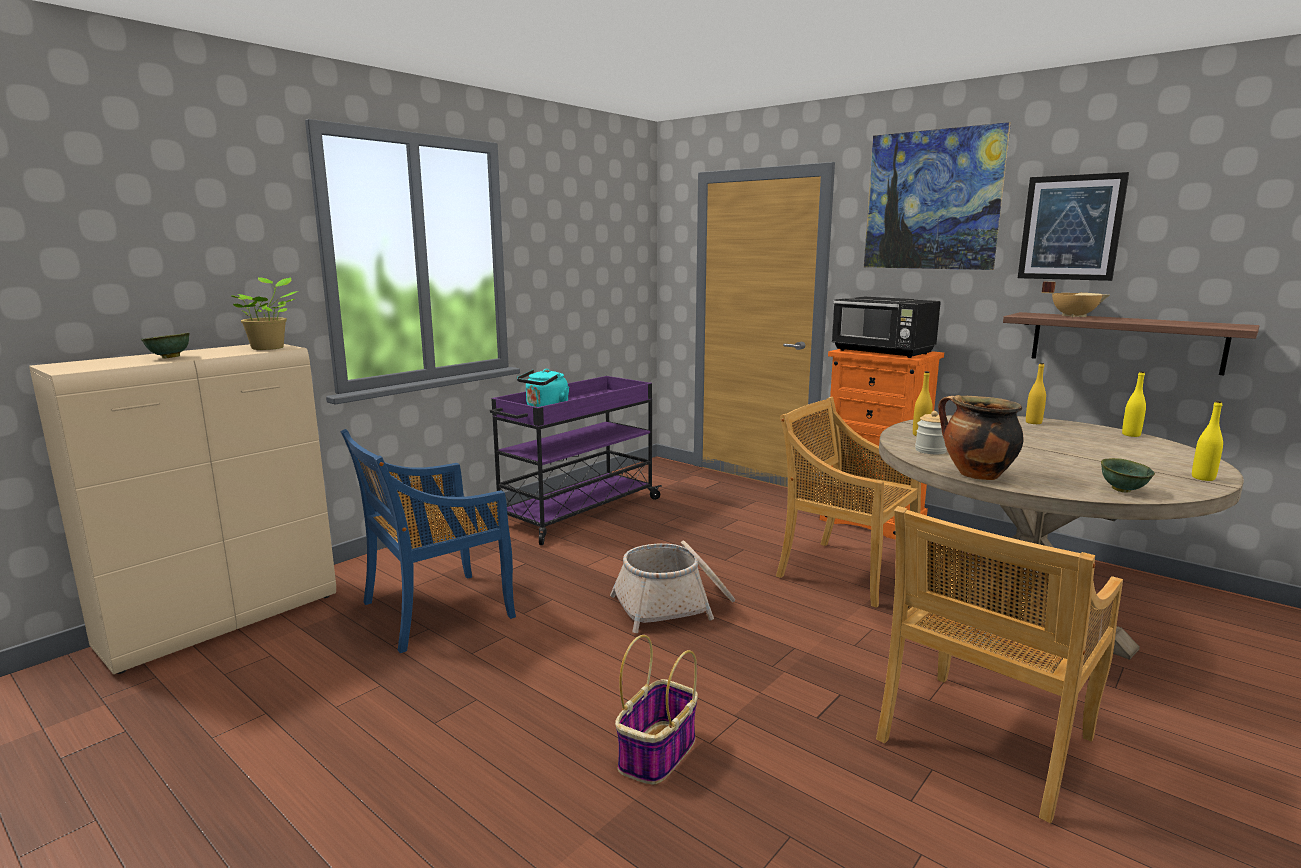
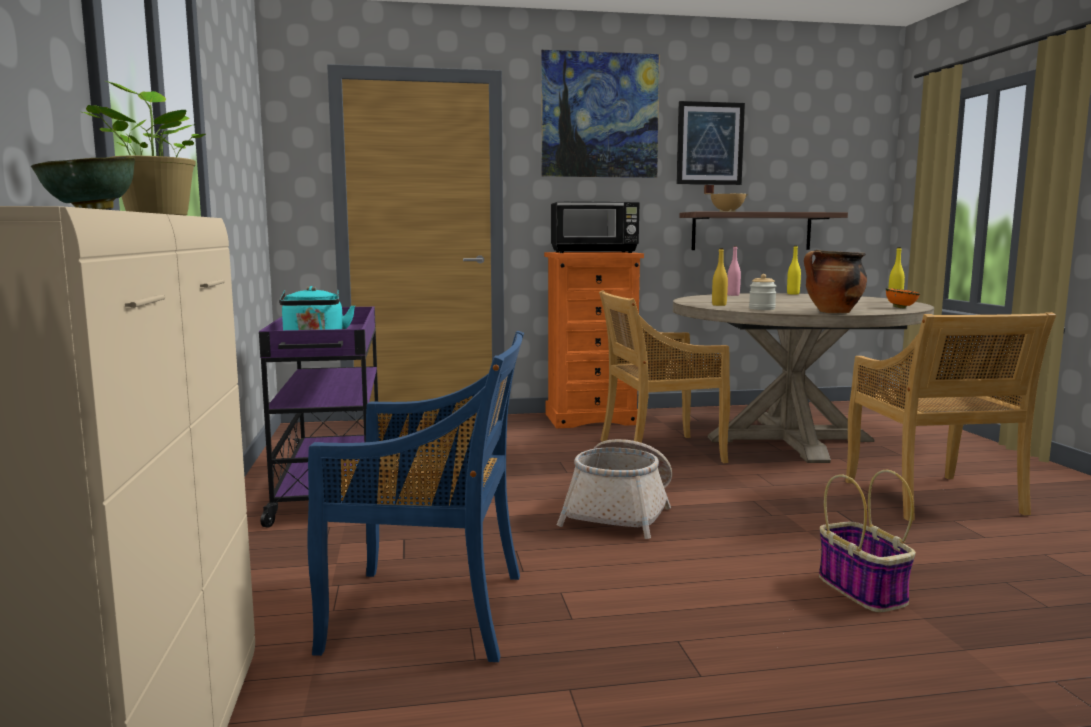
camera: 50 degrees left, 5 degrees down
blue chair [341,429,516,653] -> blue chair turned 90 degrees counterclockwise [307,331,524,662]
yellow bottle [1026,363,1046,424] -> pink bottle [727,246,741,296]
green bowl [1101,458,1155,493] -> orange bowl [886,288,920,309]

